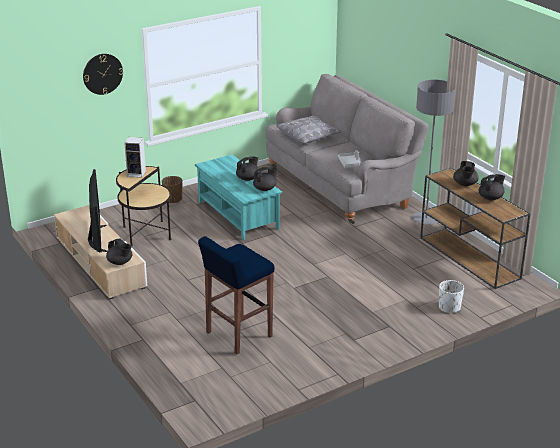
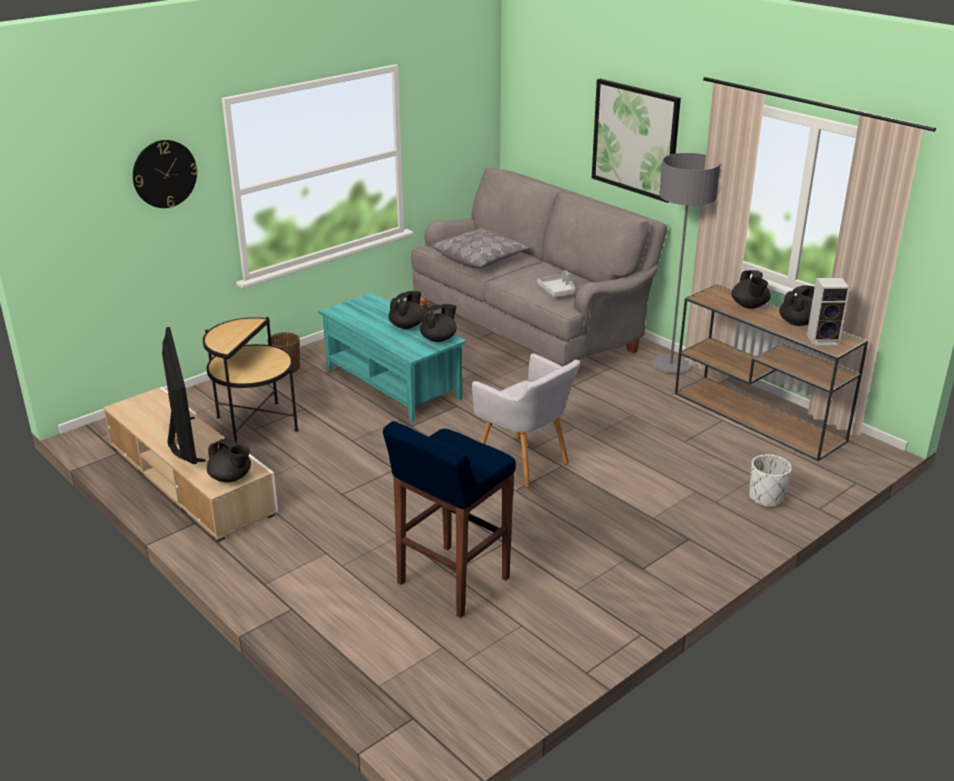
camera: 10 degrees left, 0 degrees up
speaker [124,137,146,178] -> speaker moved to [807,278,850,346]
none -> grey armchair [472,353,580,488]
none -> picture [592,79,681,203]

